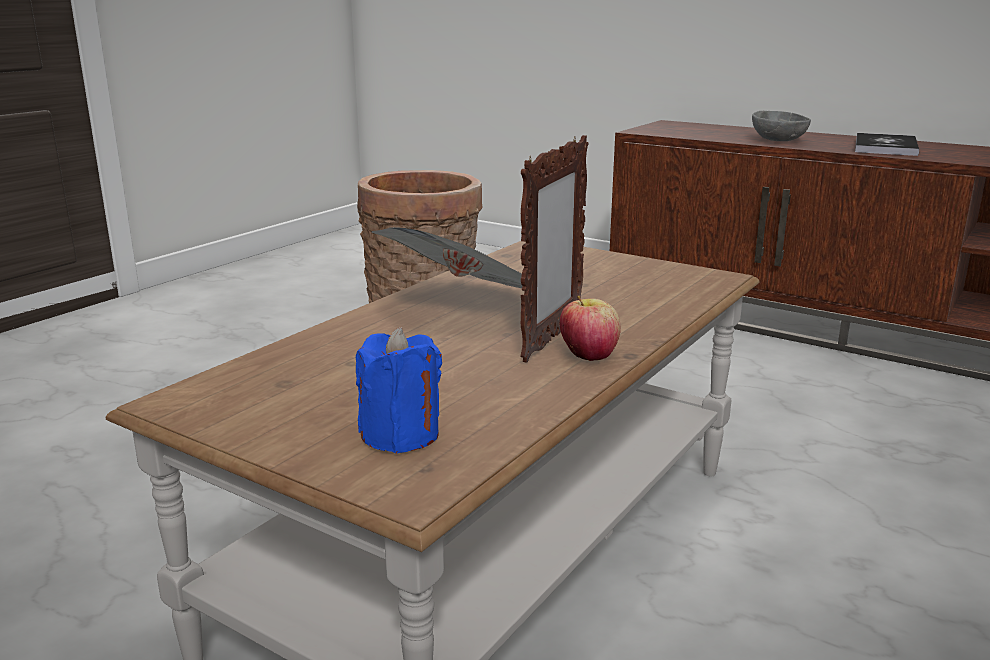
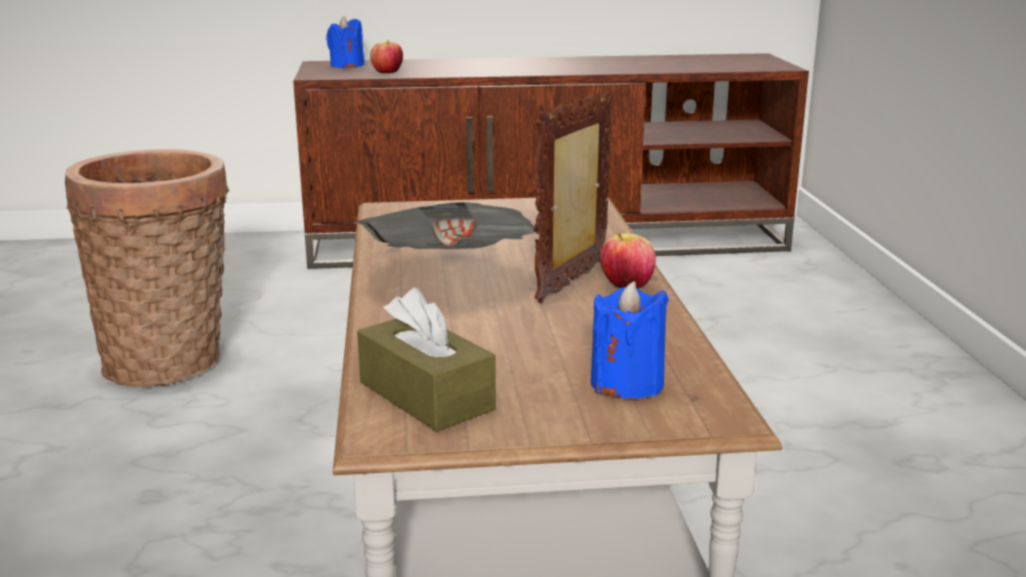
camera: 40 degrees left, 0 degrees up
picture frame [521,135,588,363] -> picture frame turned 135 degrees counterclockwise [534,90,613,303]
grey bowl [752,111,811,141] -> none
book [855,133,919,156] -> none
none -> blue candle [326,16,365,68]
none -> brown tissue box [357,288,496,432]
none -> apple [370,40,403,73]

